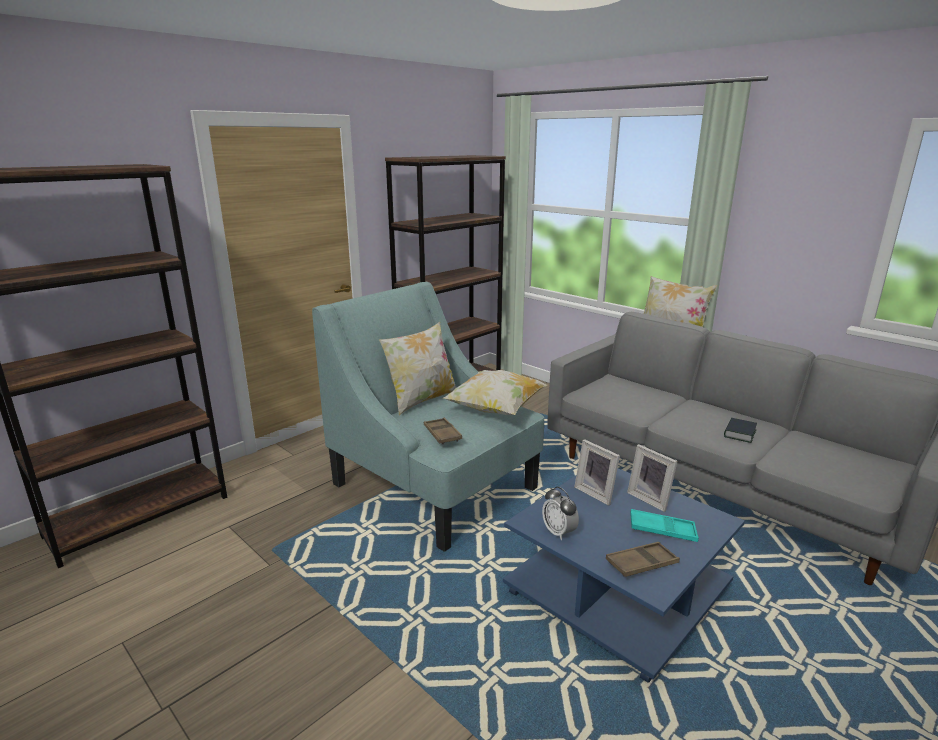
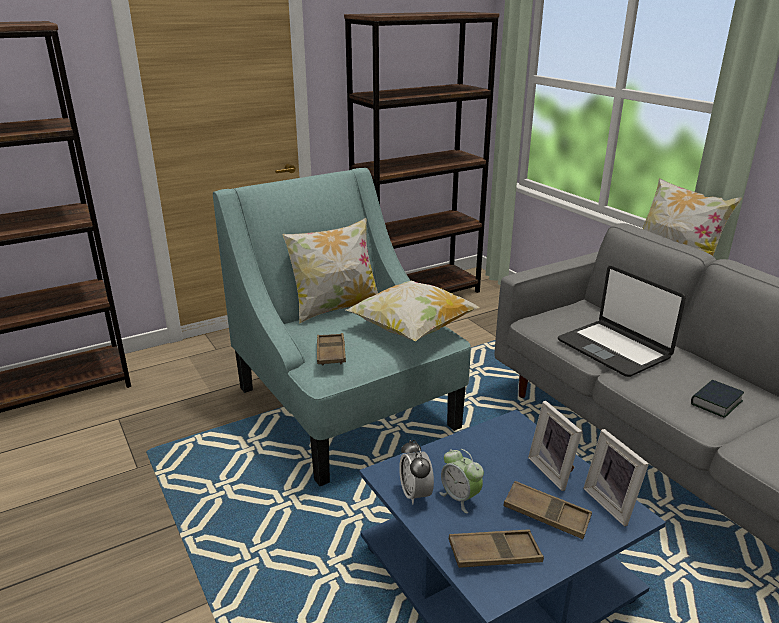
camera: 15 degrees right, 5 degrees up
picture frame [574,439,620,506] -> picture frame moved to [583,429,649,526]
turquoise tray [630,509,699,542] -> brown tray [503,481,592,539]
none -> alarm clock [439,449,484,513]
none -> laptop [558,266,686,377]

